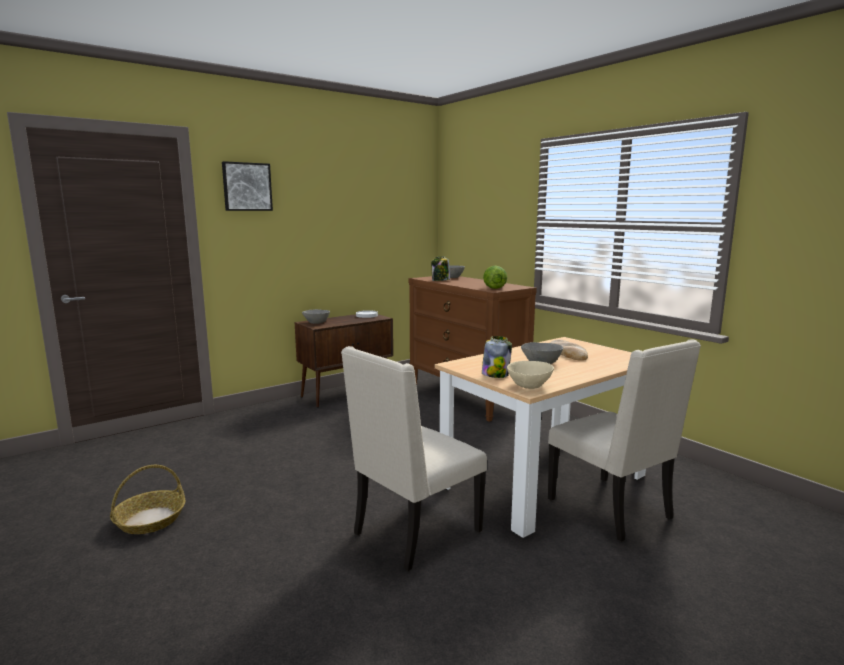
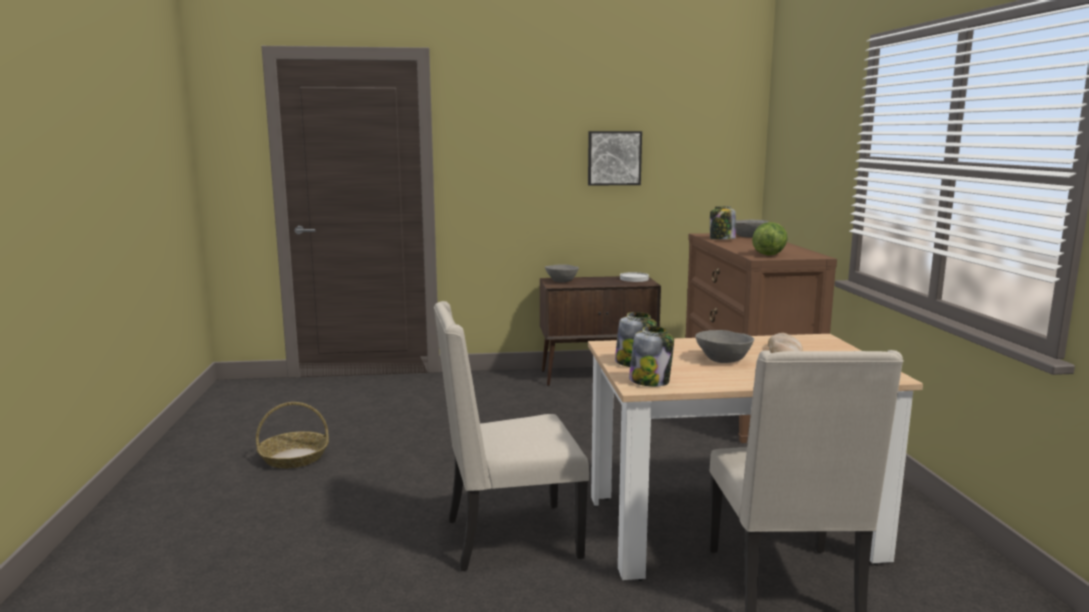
camera: 30 degrees right, 0 degrees up
picture [222,161,273,211] -> picture moved to [588,131,642,186]
beige bowl [507,361,554,389] -> jar [629,326,674,387]

